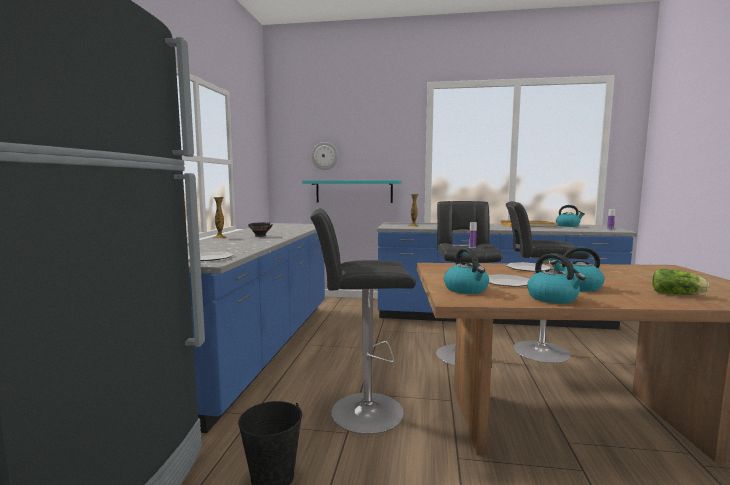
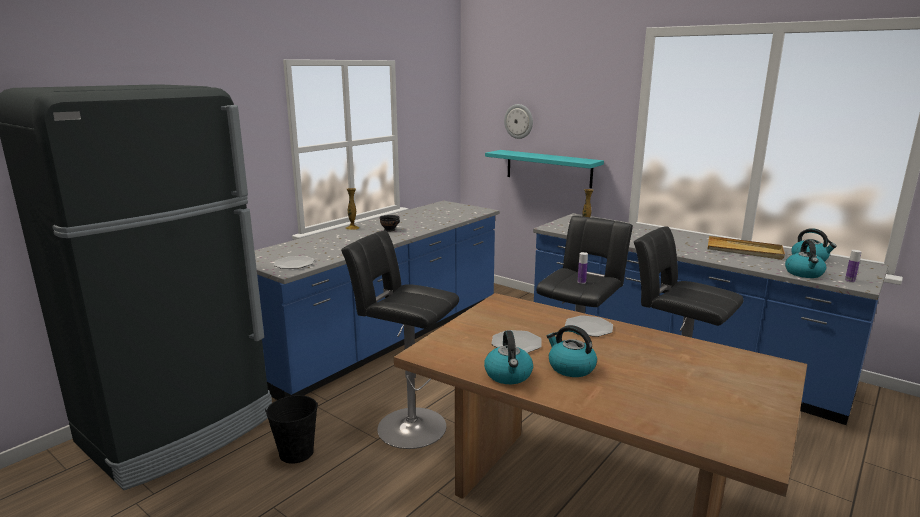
camera: 30 degrees right, 10 degrees up
kettle [444,248,489,294] -> kettle moved to [785,240,826,278]
lettuce [652,269,709,295] -> none

